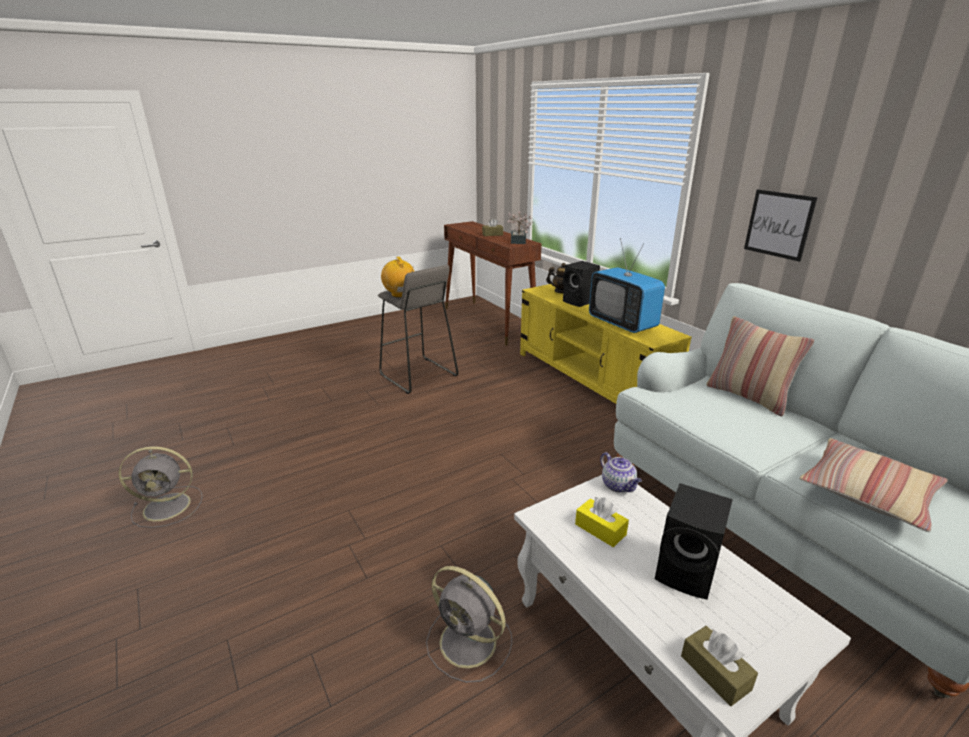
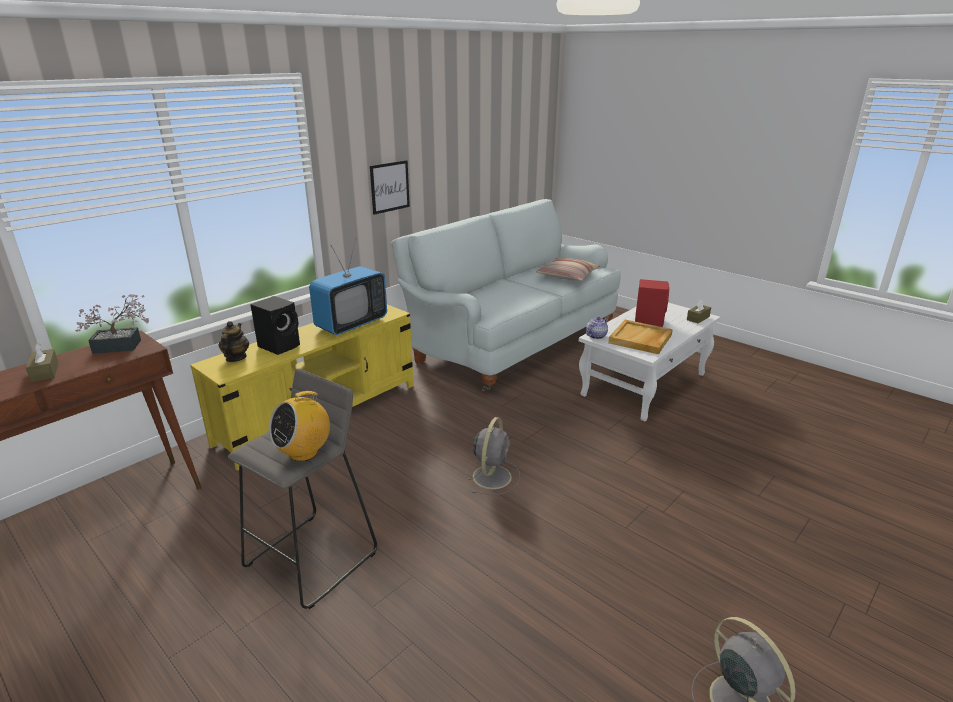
camera: 105 degrees left, 0 degrees up
grey fan [426,566,512,683] -> grey fan moved to [465,417,520,495]
yellow tissue box [575,497,629,547] -> beige tray [608,320,673,354]
black speaker [655,483,733,599] -> red speaker [635,279,669,327]
pillow [706,316,814,416] -> none

